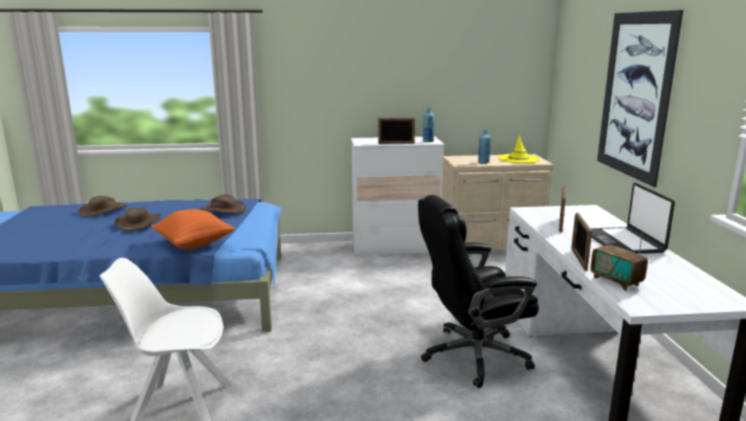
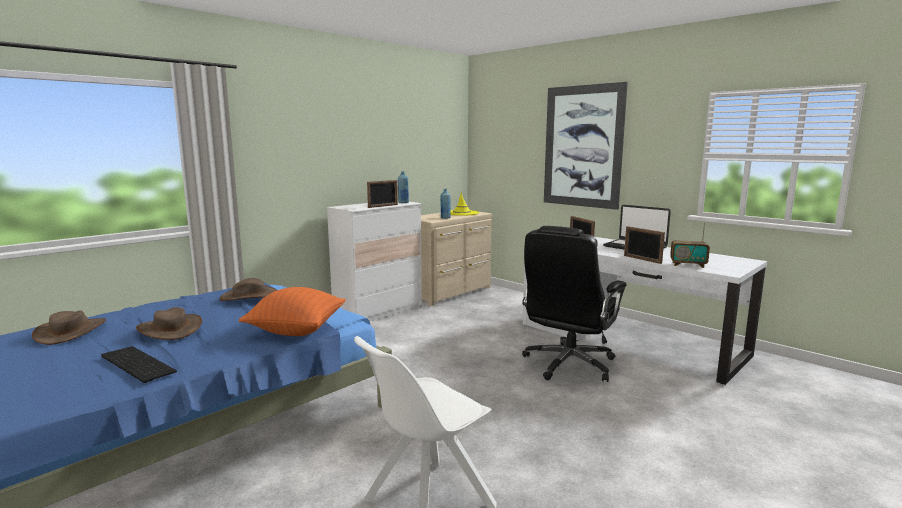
camera: 40 degrees left, 5 degrees down
none -> keyboard [101,346,177,383]

